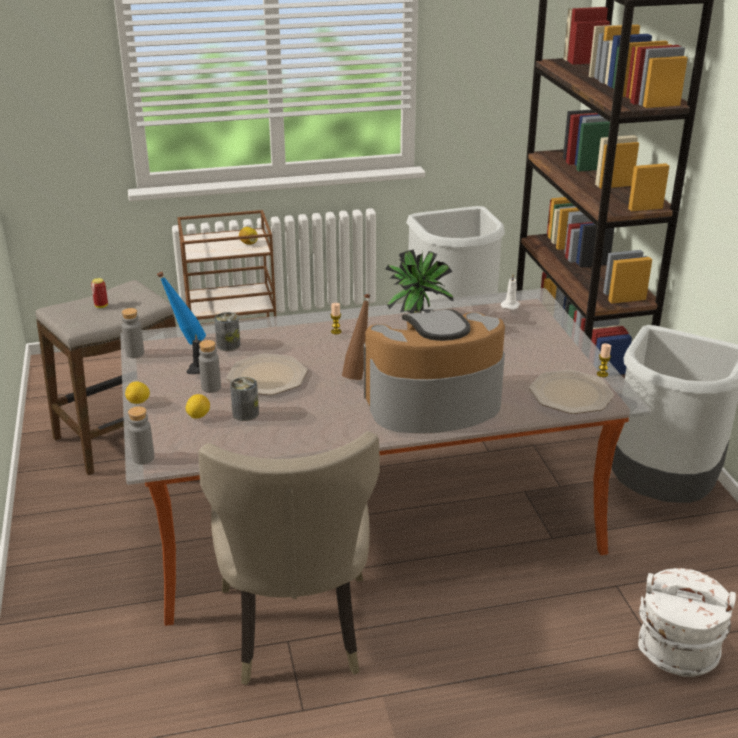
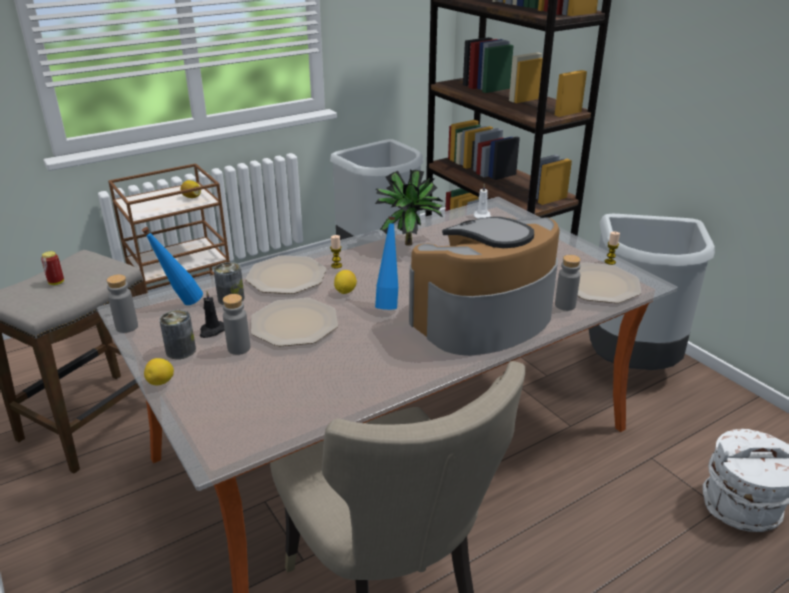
camera: 20 degrees left, 0 degrees up
grey bottle [128,406,155,464] -> grey bottle moved to [555,255,581,311]
lemon [186,394,210,419] -> lemon moved to [334,270,357,294]
can [230,377,259,421] -> can moved to [159,310,196,359]
brown bottle [342,294,371,380] -> blue bottle [375,216,398,310]
none -> plate [245,255,326,294]

